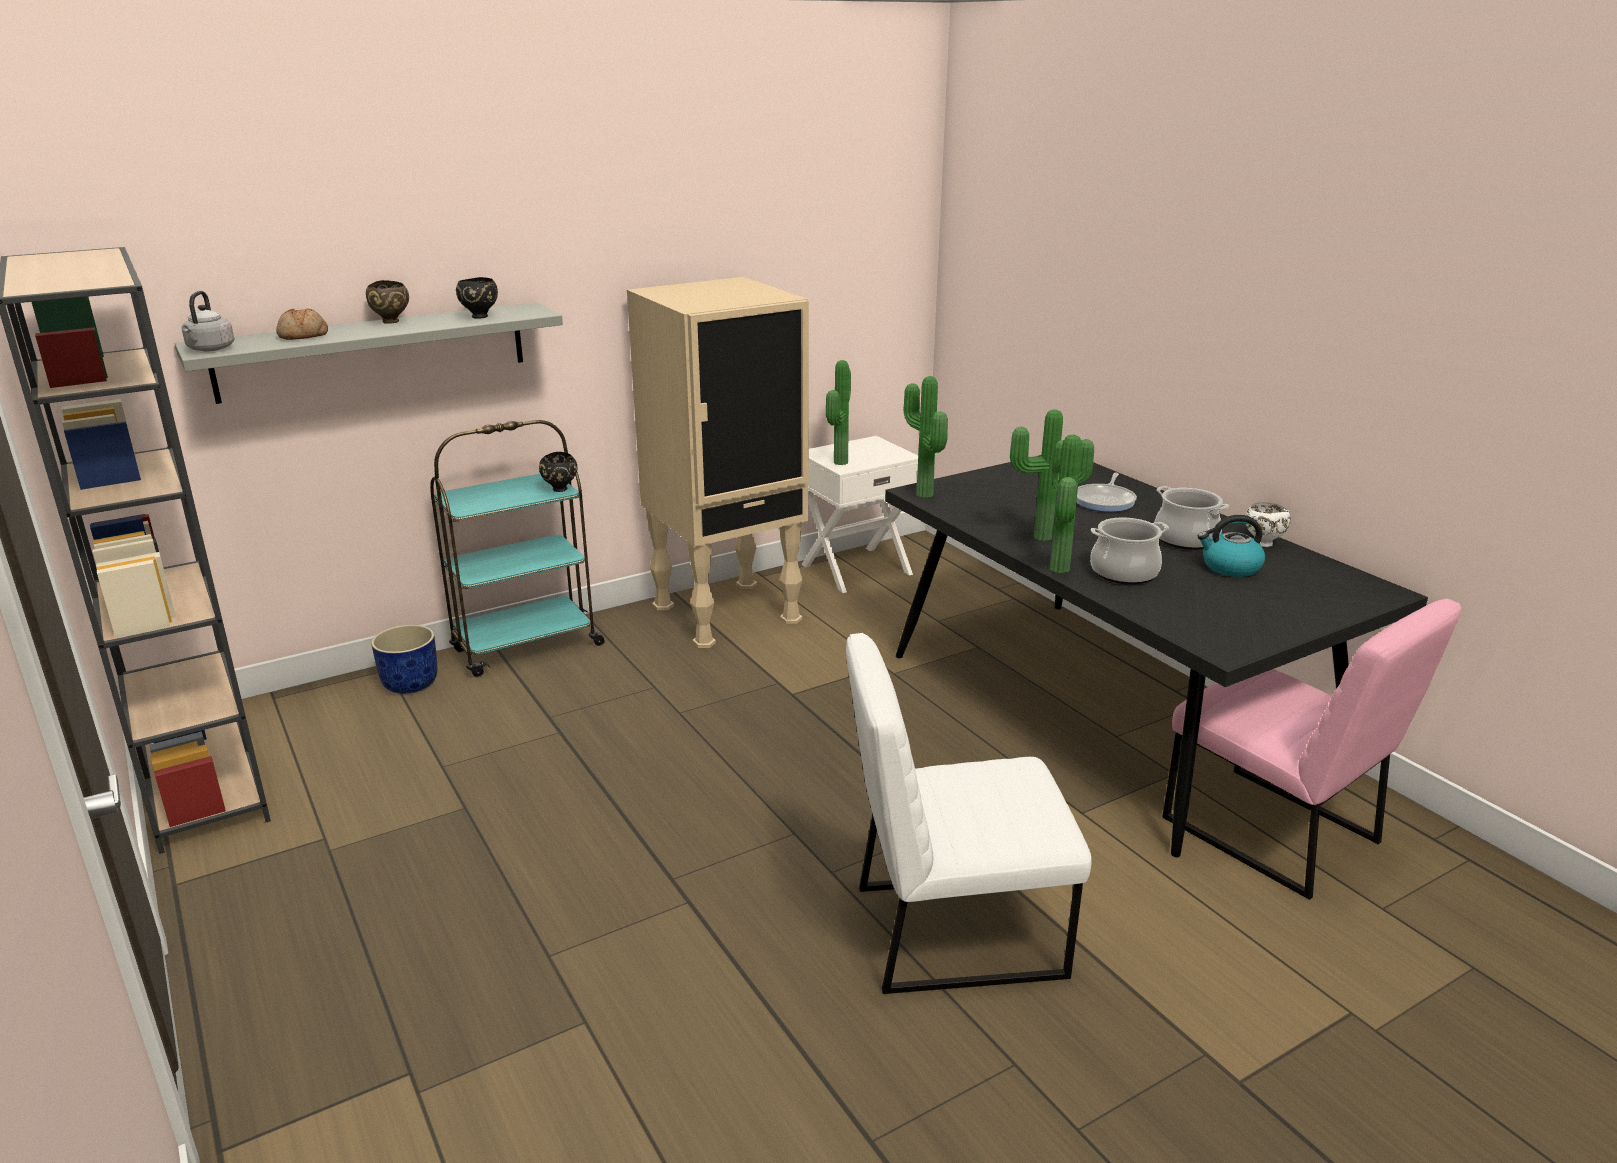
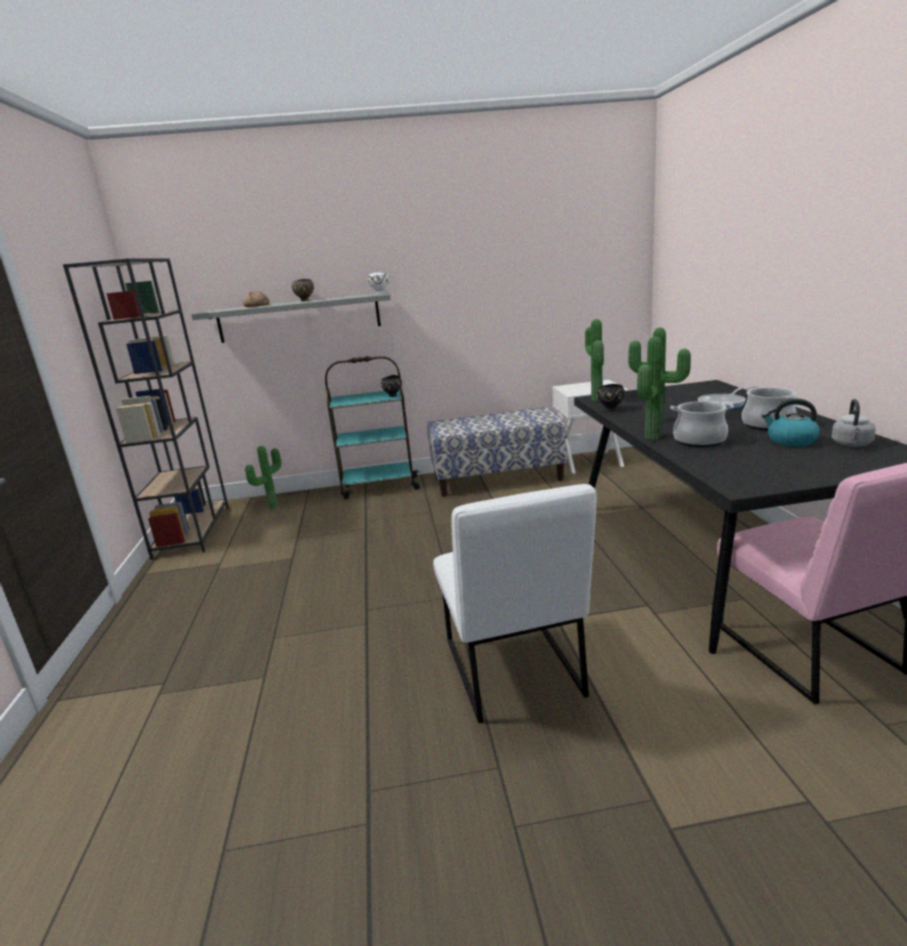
camera: 25 degrees right, 5 degrees down
grey kettle [182,291,235,351] -> grey kettle moved to [832,399,876,447]
blue planter [371,625,437,694] -> none
black bowl [456,277,498,319] -> black bowl moved to [597,384,625,411]
beige cabinet [627,277,809,648] -> bench [427,407,567,497]
potted plant [826,360,851,465] -> potted plant moved to [245,446,281,509]
white chair [846,633,1091,994] -> white chair turned 120 degrees counterclockwise [433,484,597,723]
white bowl [1245,502,1291,547] -> white bowl moved to [368,272,390,294]

